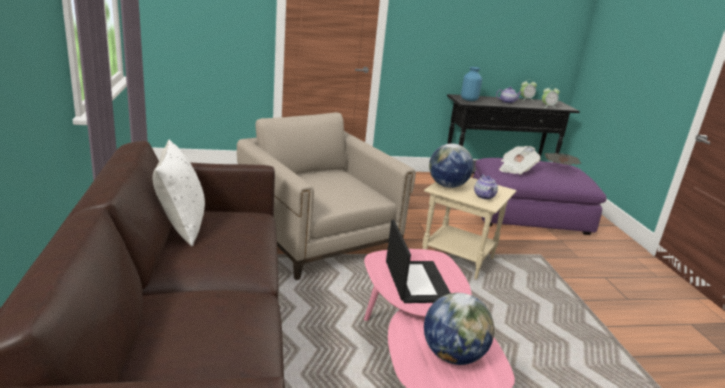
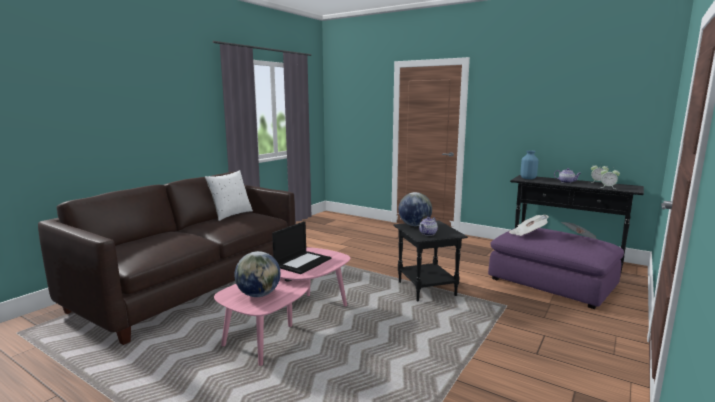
camera: 45 degrees right, 10 degrees down
beige armchair [237,112,416,280] -> none
beige side table [422,177,516,280] -> black side table [394,220,468,301]

